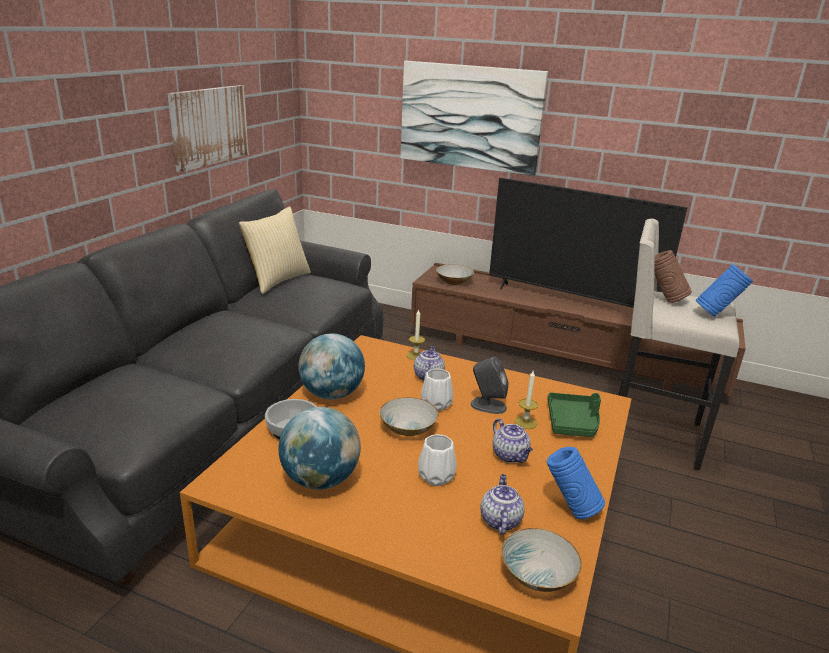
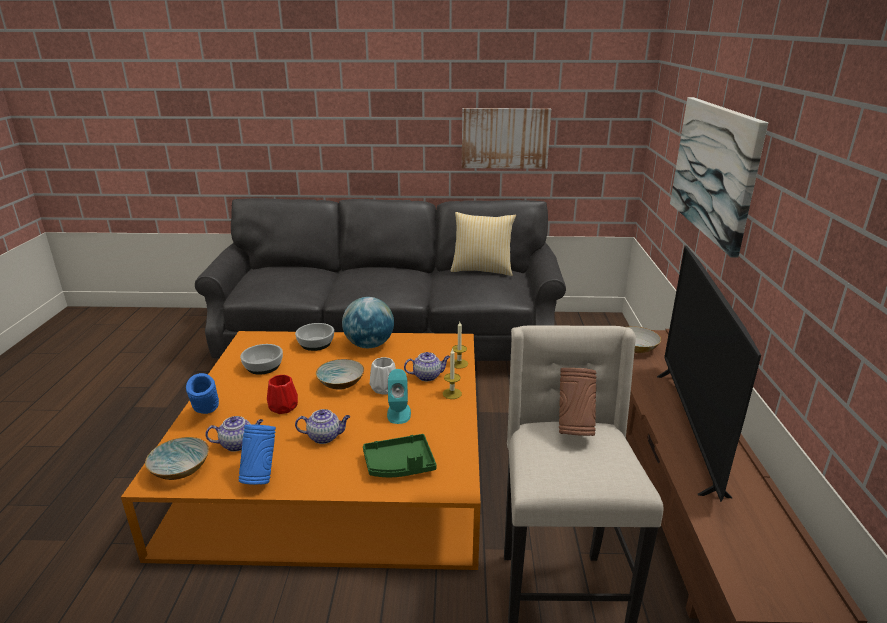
camera: 70 degrees right, 0 degrees up
globe [278,407,361,489] -> bowl [240,344,283,375]
white vase [418,434,457,486] -> red vase [267,375,298,414]
grey speaker [471,357,509,414] -> turquoise speaker [387,369,411,424]
teapot [493,418,533,463] -> teapot turned 135 degrees counterclockwise [295,409,350,444]
candle [514,371,538,429] -> candle moved to [443,348,462,399]
blue vase [696,264,753,317] -> blue vase moved to [186,373,219,414]

